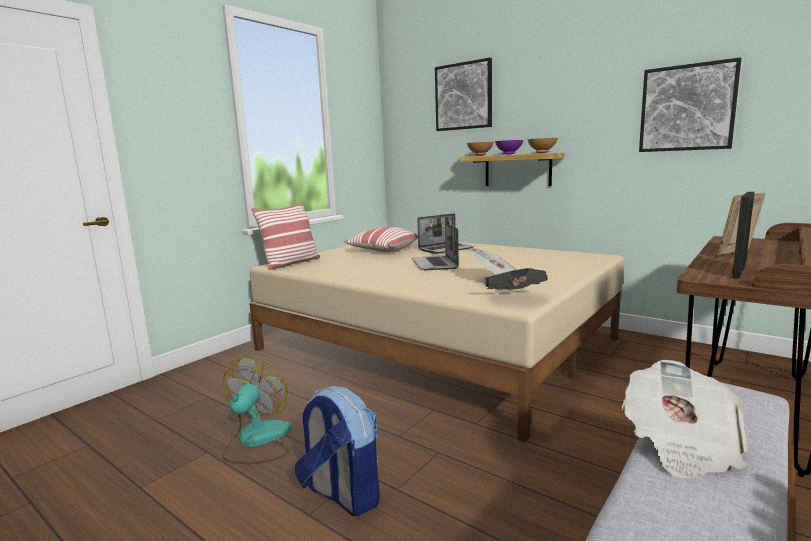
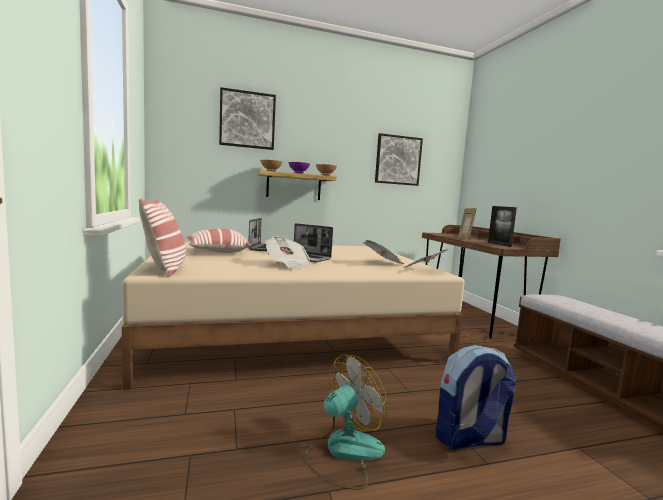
camera: 55 degrees left, 5 degrees down
fan [223,356,291,464] -> fan turned 90 degrees clockwise [303,354,388,490]
newspaper [622,360,747,478] -> newspaper moved to [265,236,311,270]

